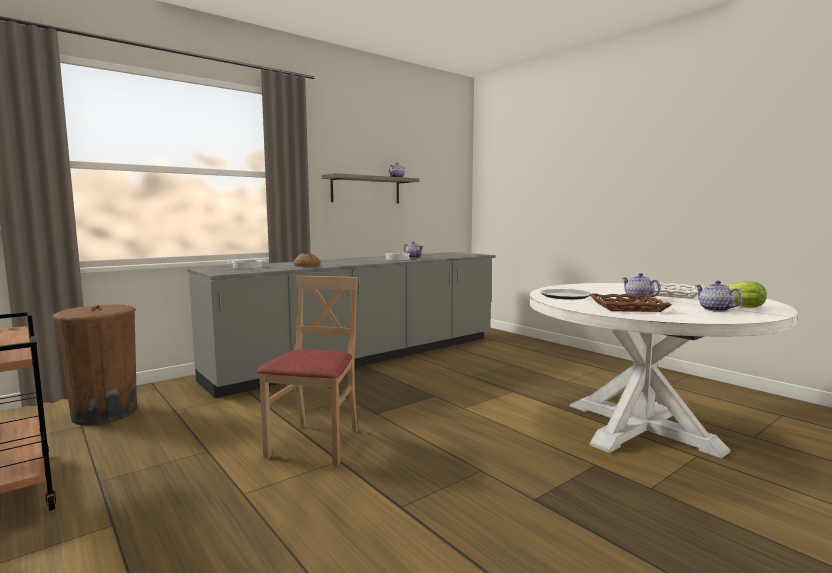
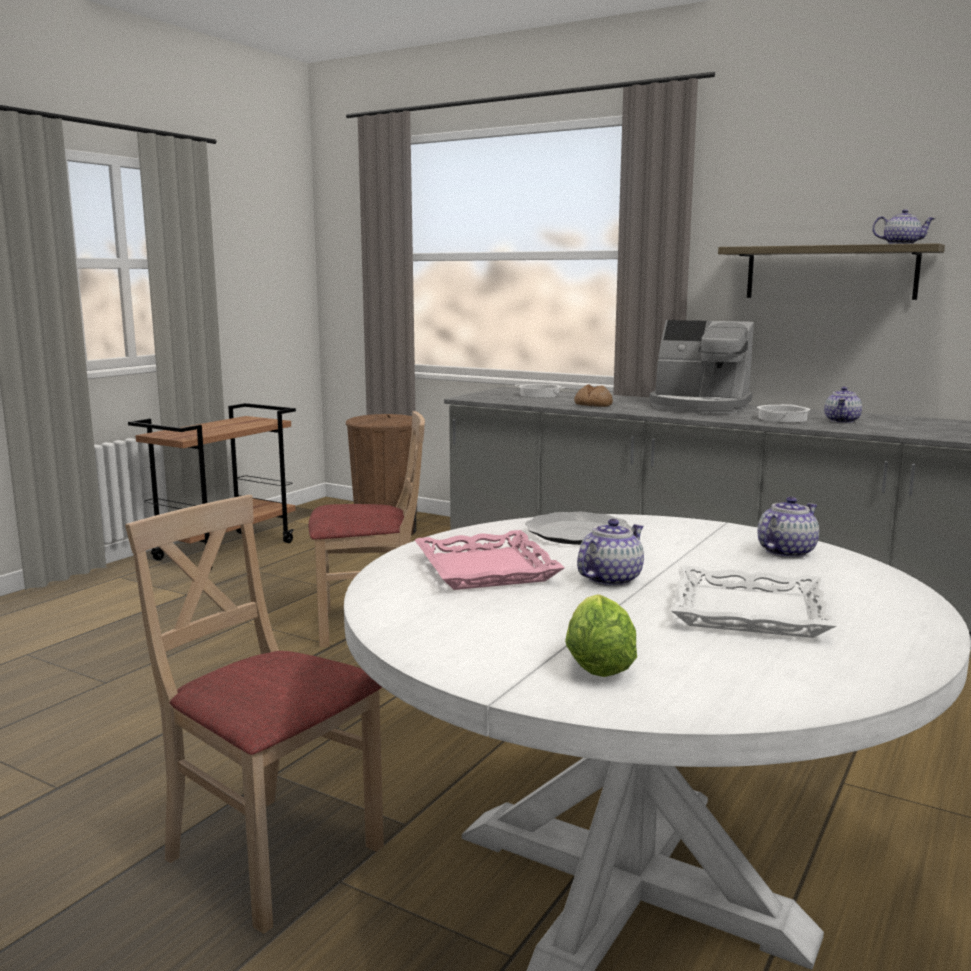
camera: 70 degrees right, 5 degrees up
brown tray [589,294,672,312] -> pink tray [415,530,565,590]
teapot [695,281,742,312] -> teapot moved to [758,497,819,558]
none -> beige chair [125,495,384,934]
none -> coffee machine [649,320,754,414]

